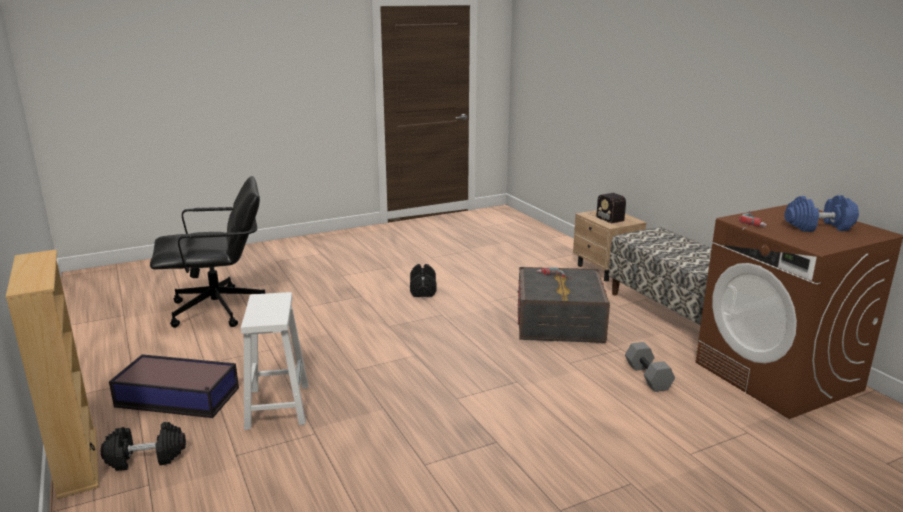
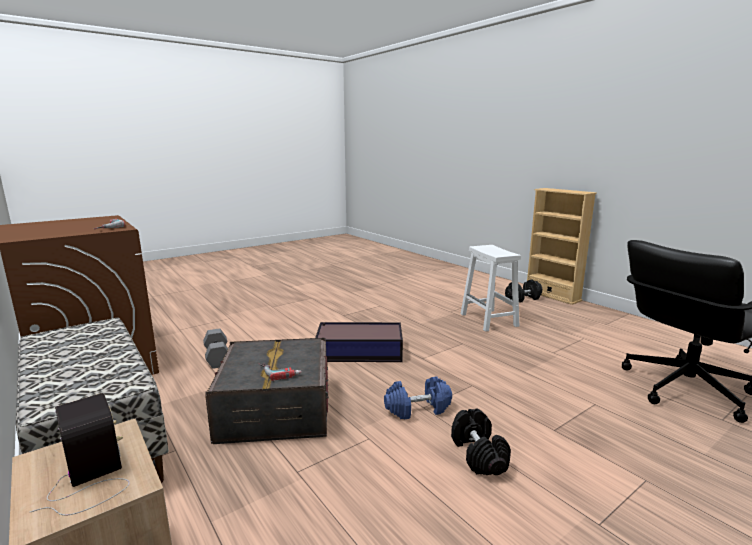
camera: 170 degrees right, 5 degrees down
storage box [109,354,239,418] -> storage box moved to [315,322,403,362]
blue dumbbell [784,195,859,232] -> blue dumbbell moved to [384,376,452,419]

